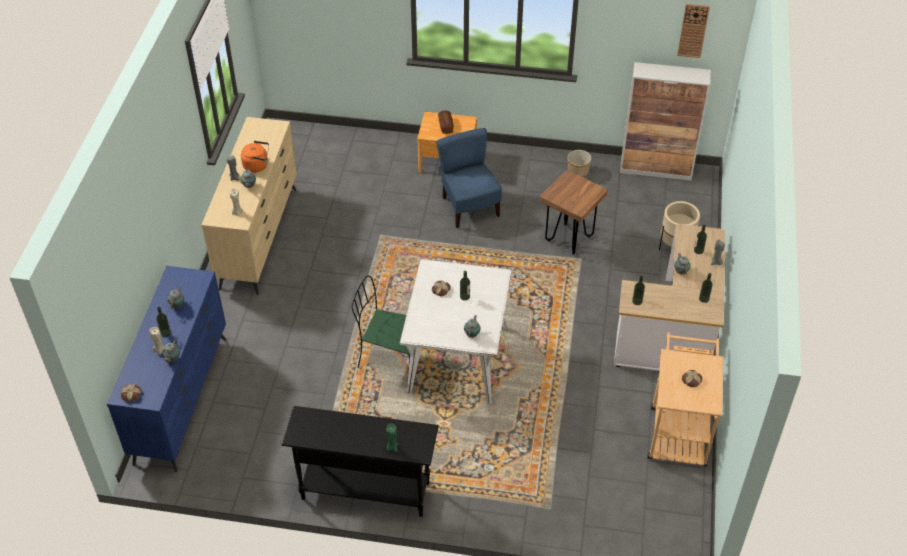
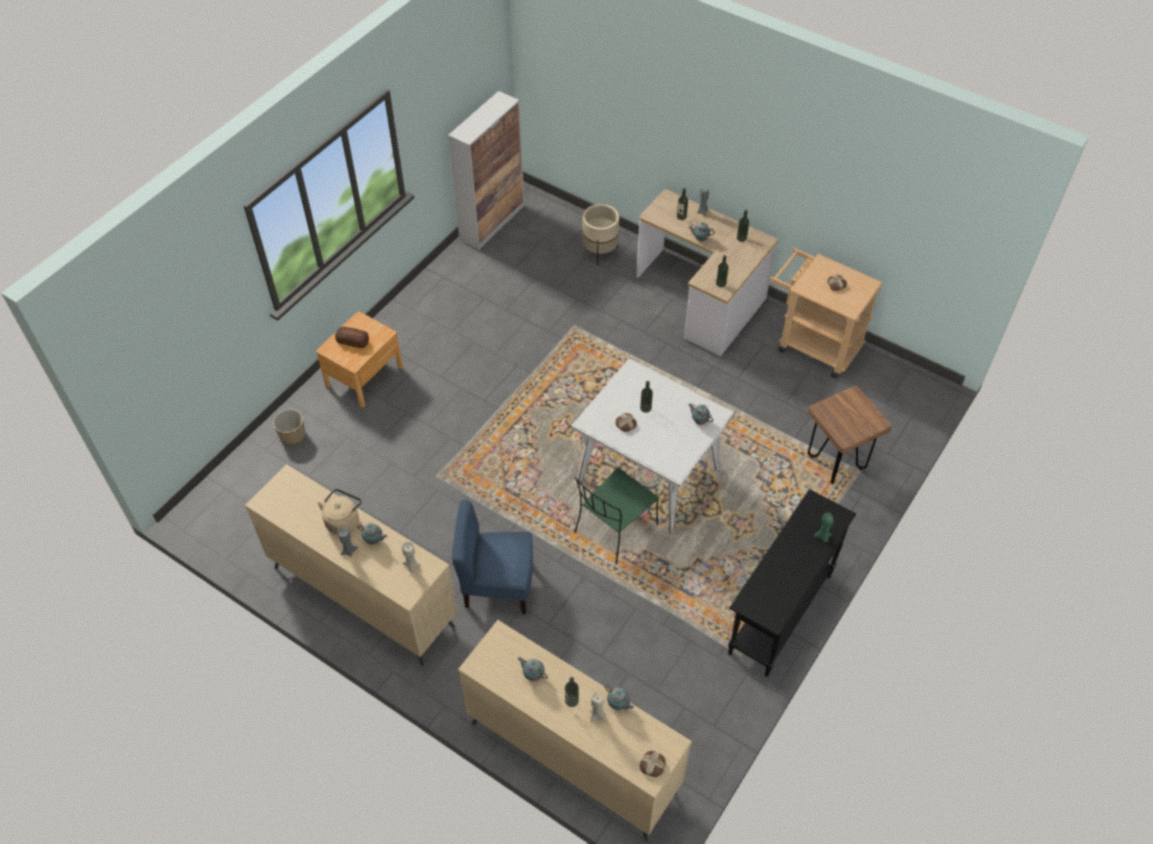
camera: 65 degrees left, 5 degrees up
blue dresser [107,266,226,472] -> beige dresser [458,620,692,841]
orange kettle [241,141,269,173] -> beige kettle [317,489,362,535]
blue chair [436,128,502,228] -> blue chair moved to [452,500,533,614]
brown stool [540,170,607,255] -> brown stool moved to [808,386,892,484]
planter [568,150,592,177] -> planter moved to [273,409,305,445]
wall clock [677,4,710,58] -> none

